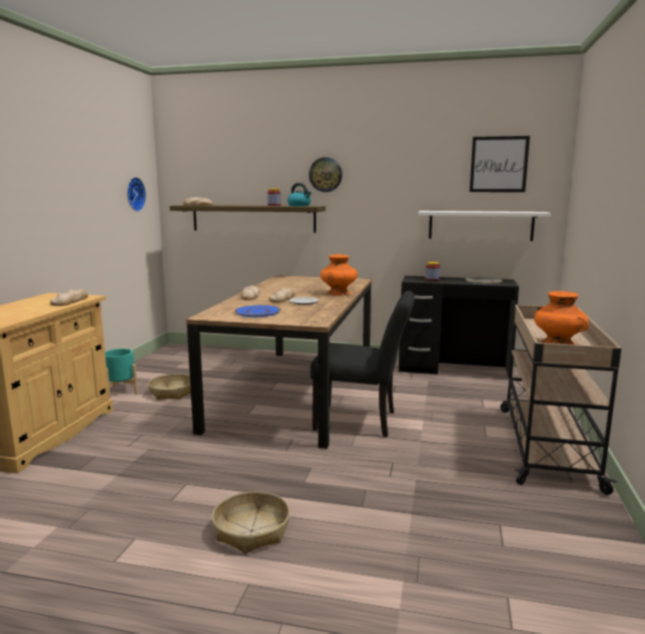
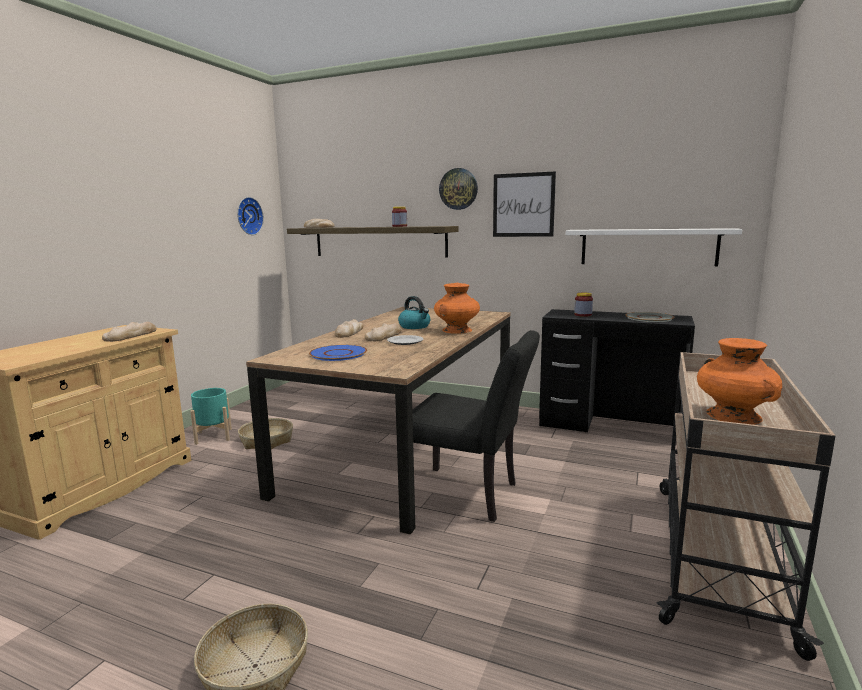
camera: 10 degrees right, 0 degrees up
kettle [287,183,311,206] -> kettle moved to [398,296,430,329]
picture [470,136,530,192] -> picture moved to [493,171,556,237]

